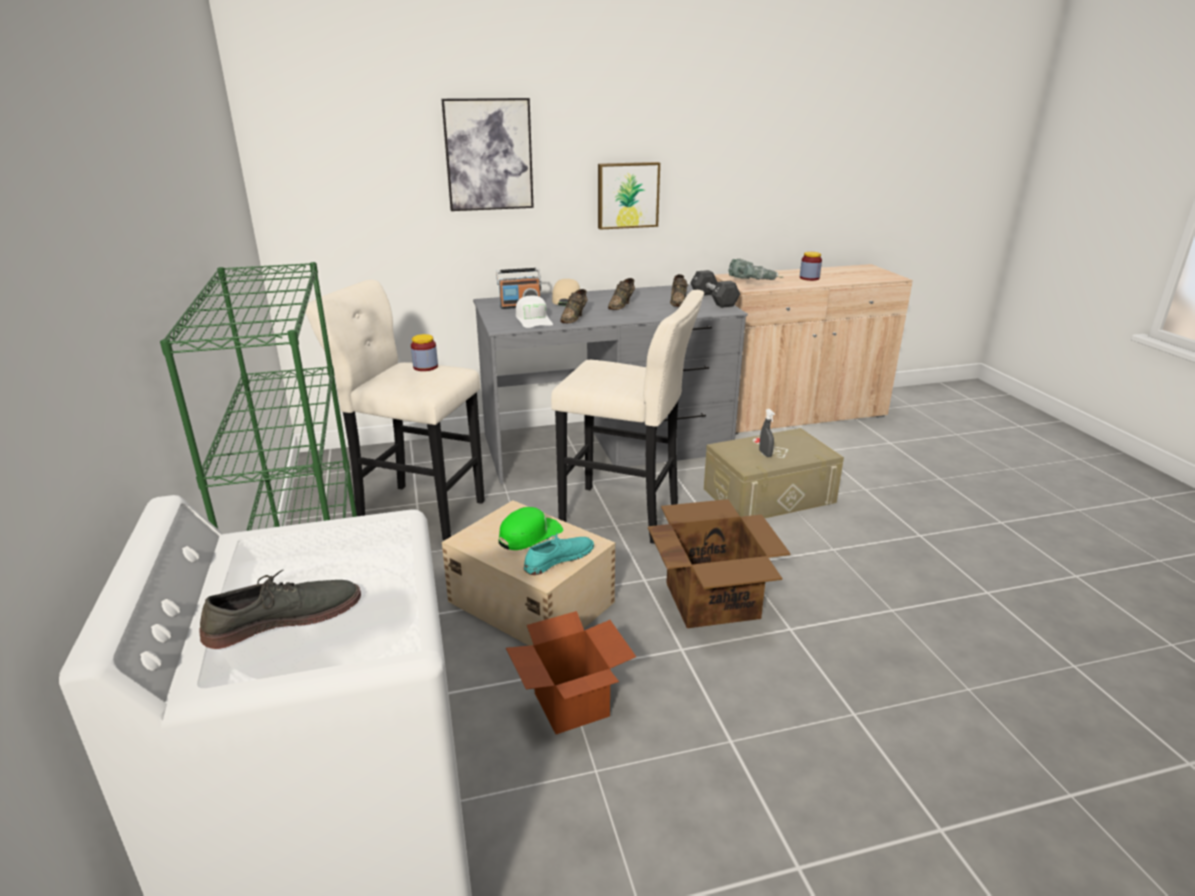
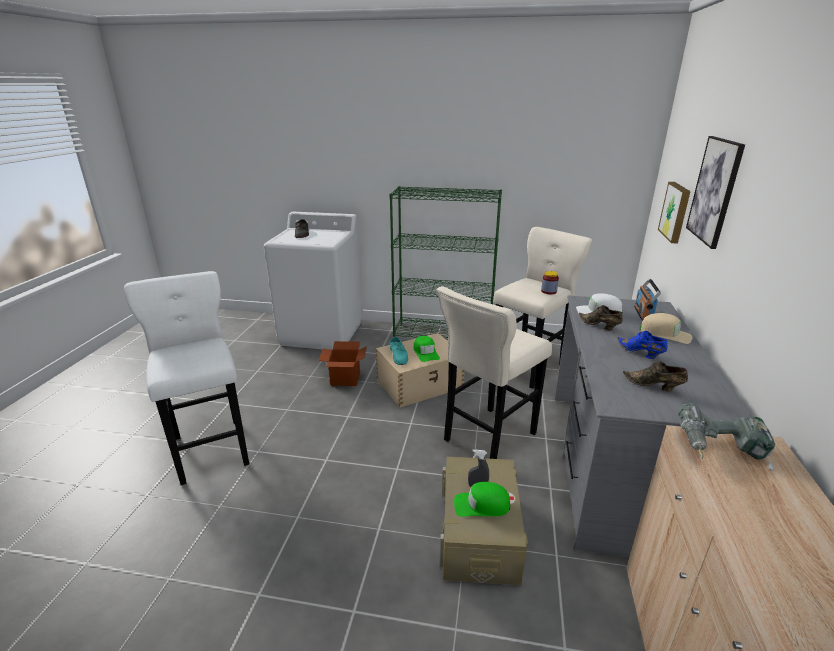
camera: 115 degrees right, 0 degrees up
picture [598,162,660,230] -> picture moved to [658,182,691,244]
brown shoe [608,278,635,310] -> blue shoe [618,331,668,359]
cardboard box [648,499,790,628] -> none
black dumbbell [690,270,740,308] -> none
jar [800,252,822,281] -> none
none -> white stool [124,271,249,485]
none -> green cap [454,482,510,517]

